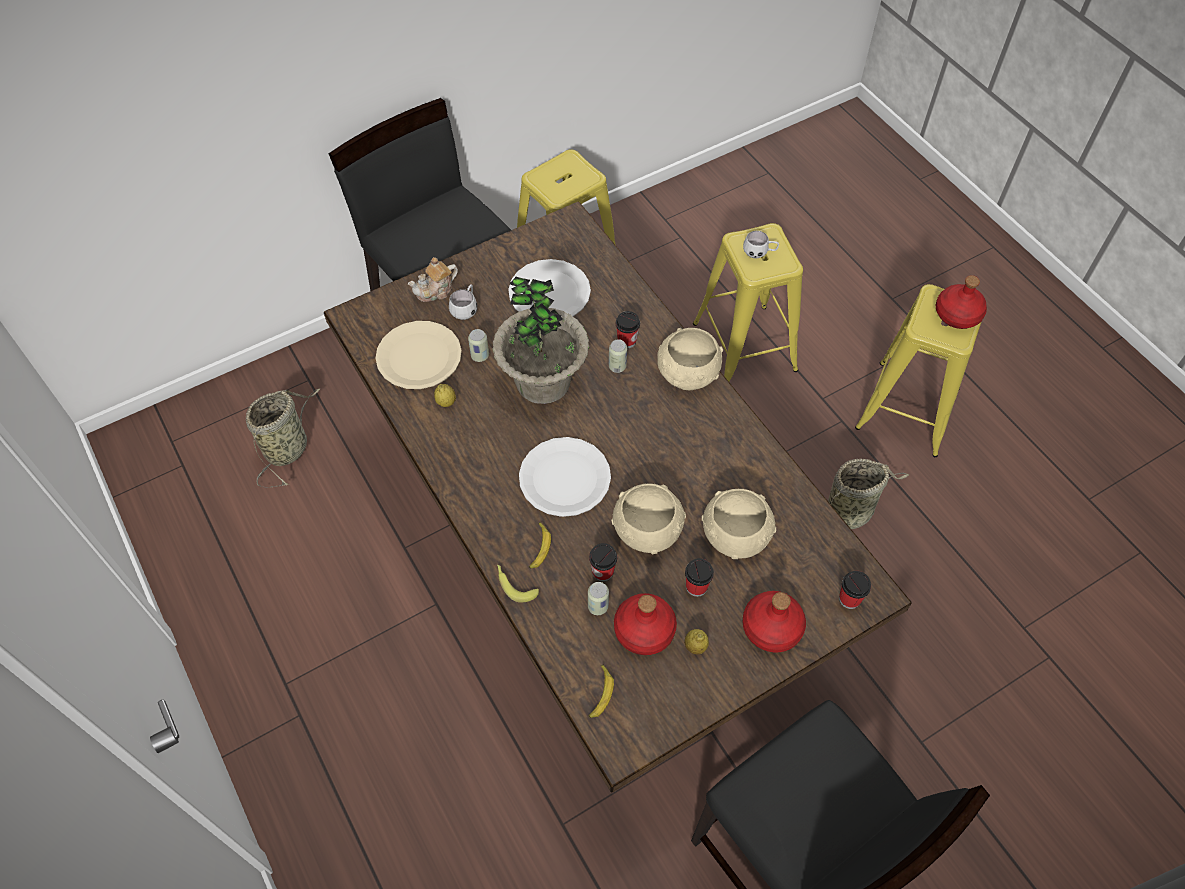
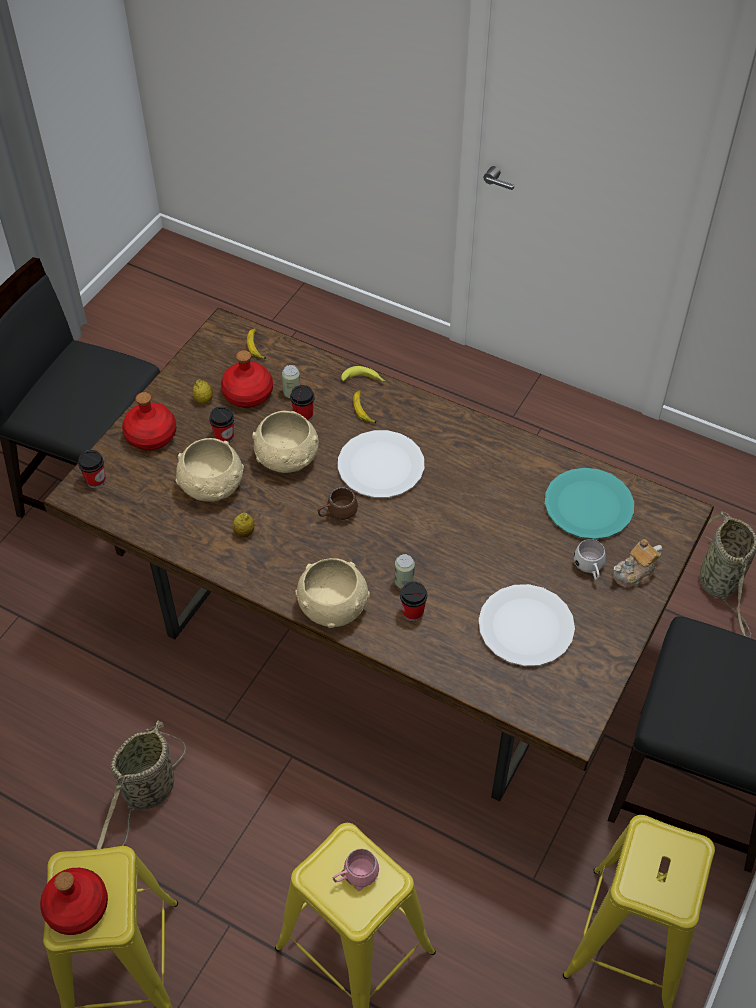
camera: 150 degrees right, 5 degrees down
beige plate [376,321,462,389] -> turquoise plate [545,468,634,539]
teapot [408,257,458,302] -> teapot turned 150 degrees counterclockwise [613,539,663,587]
lemon [434,384,456,407] -> lemon moved to [233,513,255,537]
can [468,329,489,362] -> none
potted plant [492,277,589,404] -> none
white mug [743,231,779,259] -> pink mug [333,849,379,887]
none -> brown mug [318,487,358,520]

